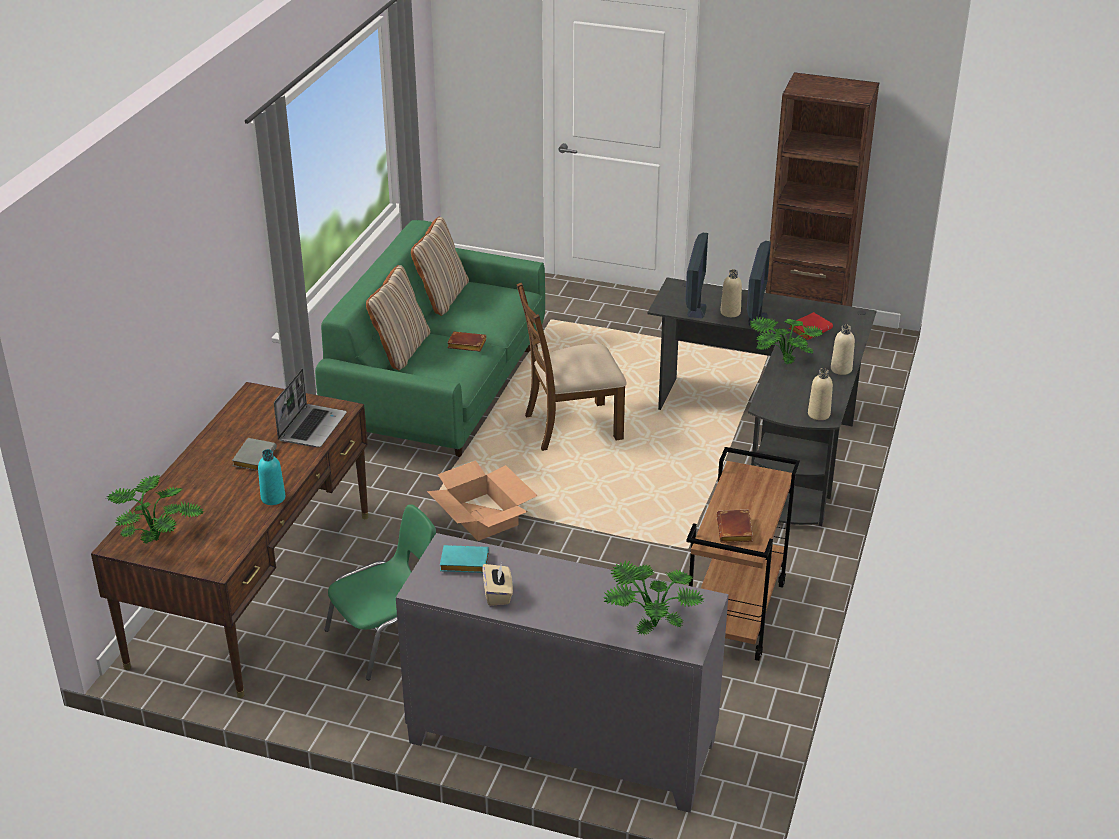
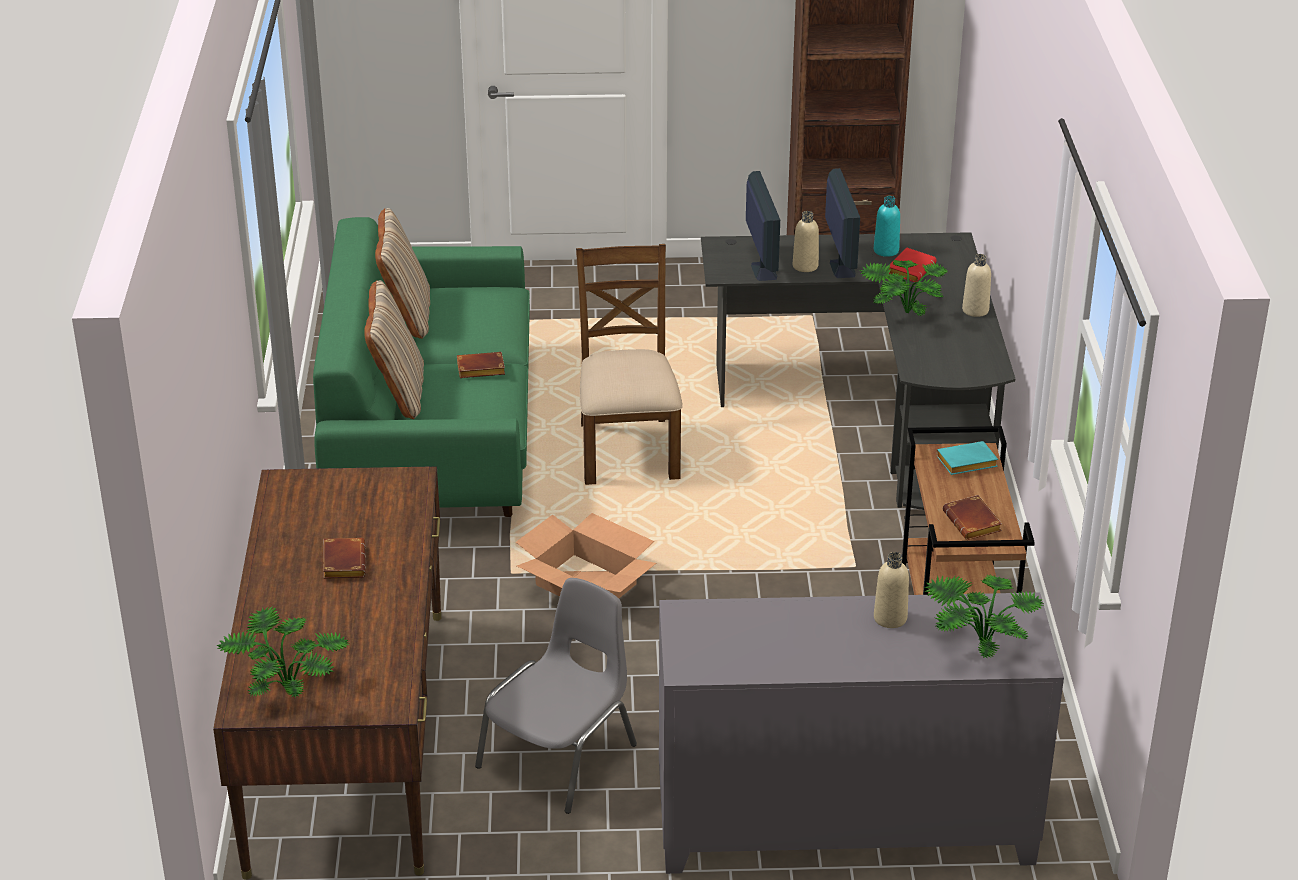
camera: 20 degrees left, 0 degrees up
grey book [232,438,277,471] -> brown book [323,538,366,579]
turquoise bottle [258,449,286,505] -> turquoise bottle moved to [874,196,900,257]
laptop [274,369,347,448] -> none
green chair [325,505,436,680] -> grey chair [475,578,637,814]
turquoise book [440,545,489,573] -> turquoise book moved to [936,441,998,475]
beige tissue box [482,563,513,606] -> none
brown chair [516,282,627,451] -> brown chair turned 120 degrees clockwise [576,244,683,485]
beige bottle [808,368,833,420] -> beige bottle moved to [874,552,909,628]

